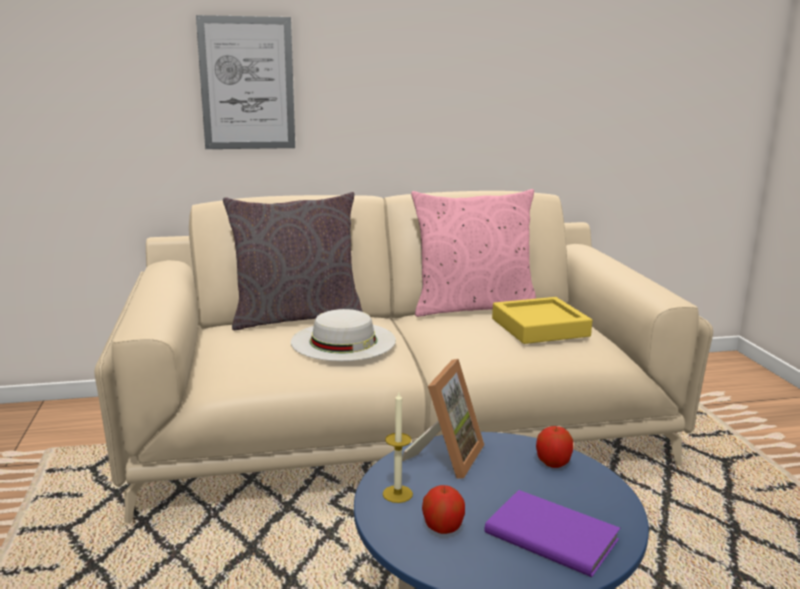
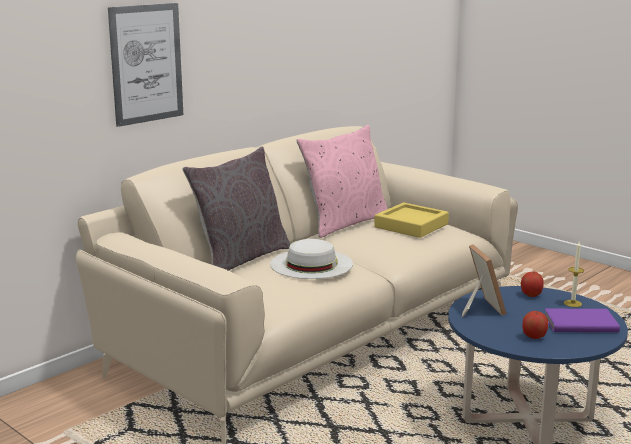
camera: 35 degrees left, 0 degrees up
candle [383,392,413,503] -> candle moved to [564,242,584,307]

